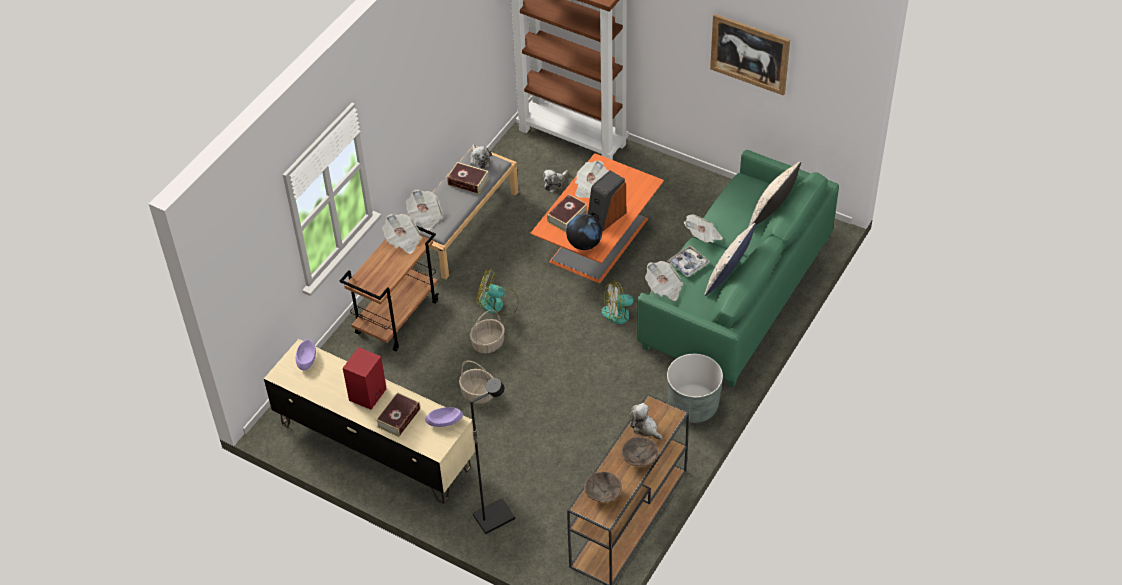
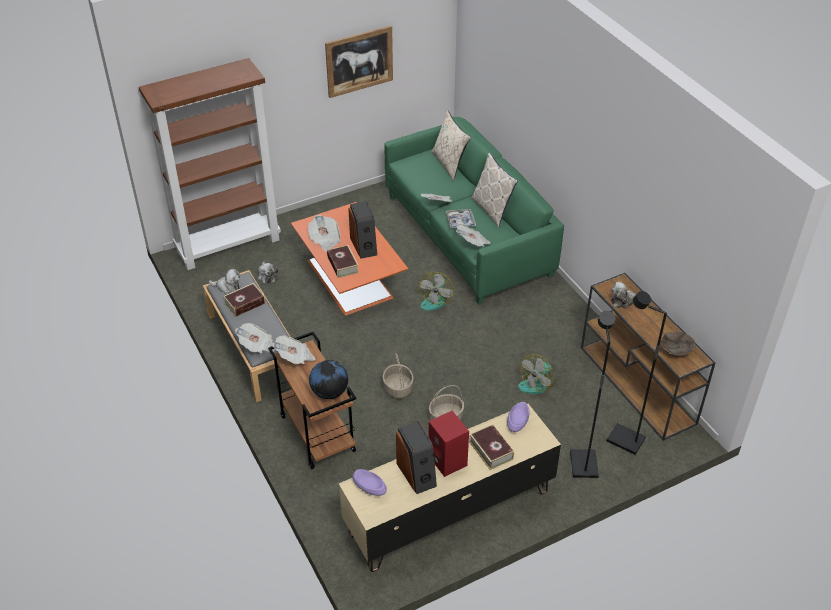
camera: 60 degrees left, 5 degrees down
fan [476,269,518,316] -> fan moved to [518,354,556,394]
globe [566,214,602,250] -> globe moved to [309,360,348,399]
brown bowl [621,436,658,466] -> none
grey planter [667,354,723,423] -> none
none -> speaker [396,421,437,494]
none -> black floor lamp [606,291,667,455]

